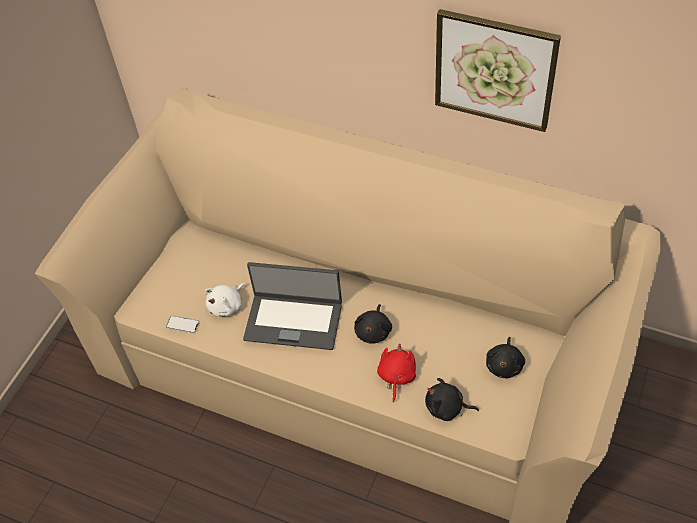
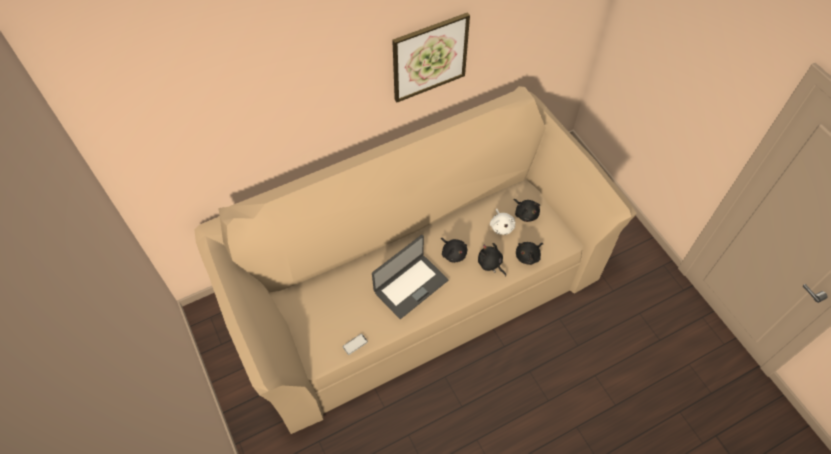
camera: 55 degrees left, 5 degrees up
white plush toy [205,283,245,316] -> white plush toy moved to [490,209,515,235]
red plush toy [377,344,416,402] -> black plush toy [478,243,506,276]

